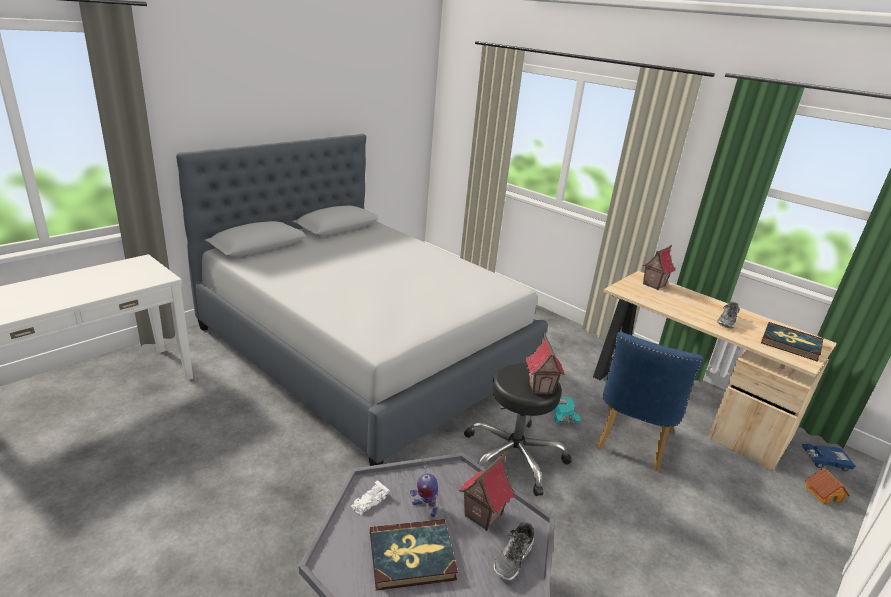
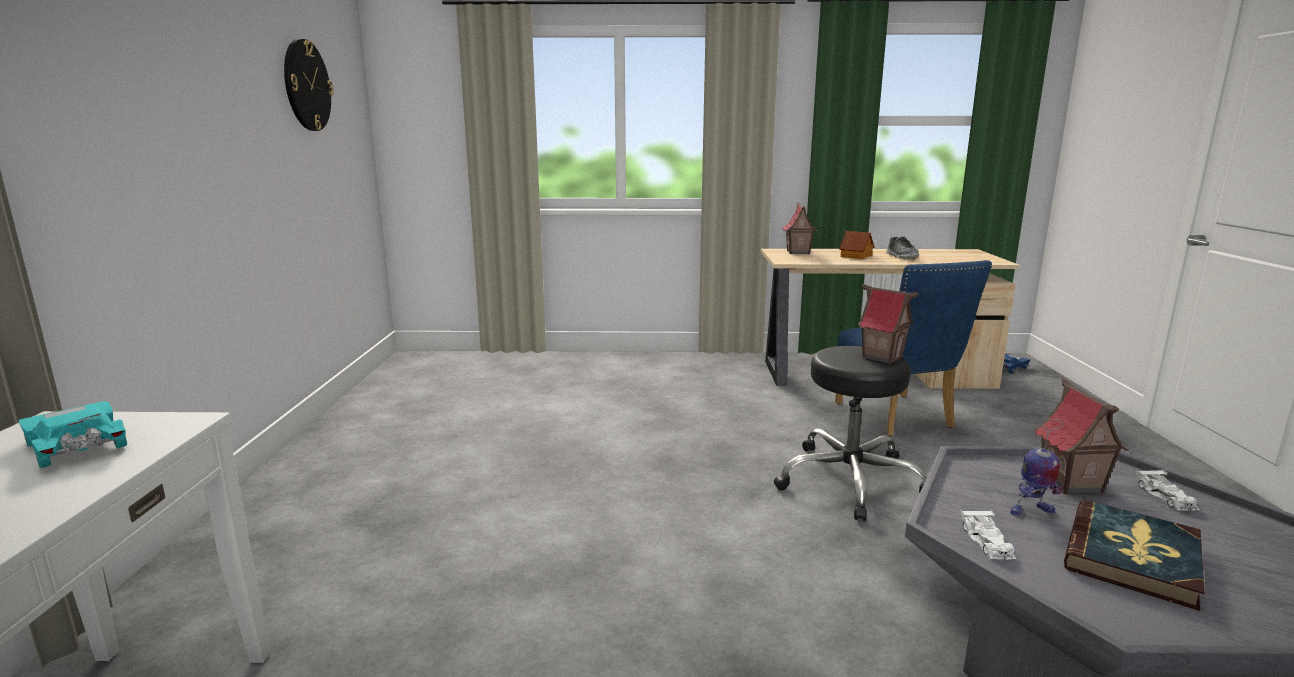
camera: 40 degrees left, 10 degrees down
grey bed [176,134,548,466] -> none
shoe [494,522,534,581] -> white toy car [1135,469,1201,512]
turquoise toy car [553,397,581,424] -> turquoise toy car moved to [19,401,127,468]
book [761,322,823,362] -> none
toy house [805,467,850,504] -> toy house moved to [839,231,874,259]
none -> wall clock [284,39,334,131]

